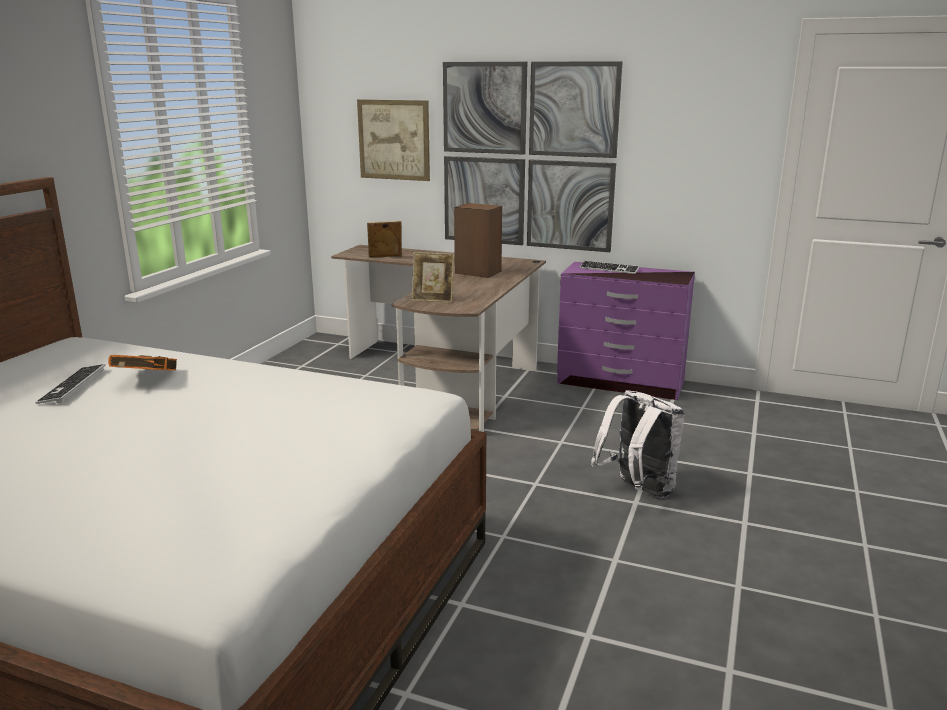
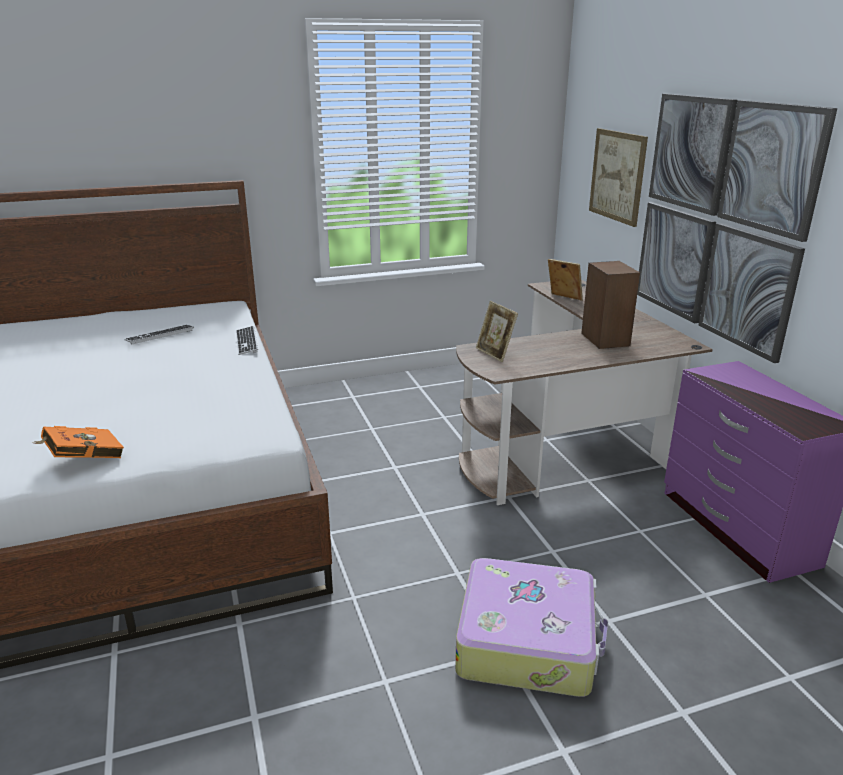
camera: 50 degrees right, 5 degrees up
orange book [108,355,177,370] -> orange book moved to [34,426,124,458]
keyboard [580,261,640,274] -> keyboard moved to [236,326,258,355]
white backpack [591,390,685,498] -> suitcase [455,558,608,697]

